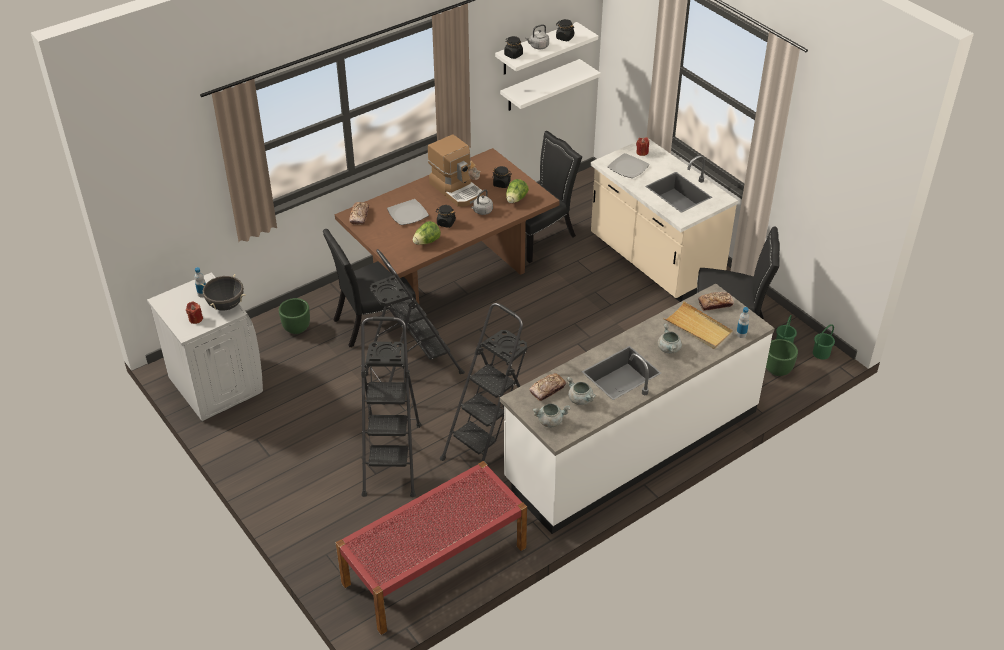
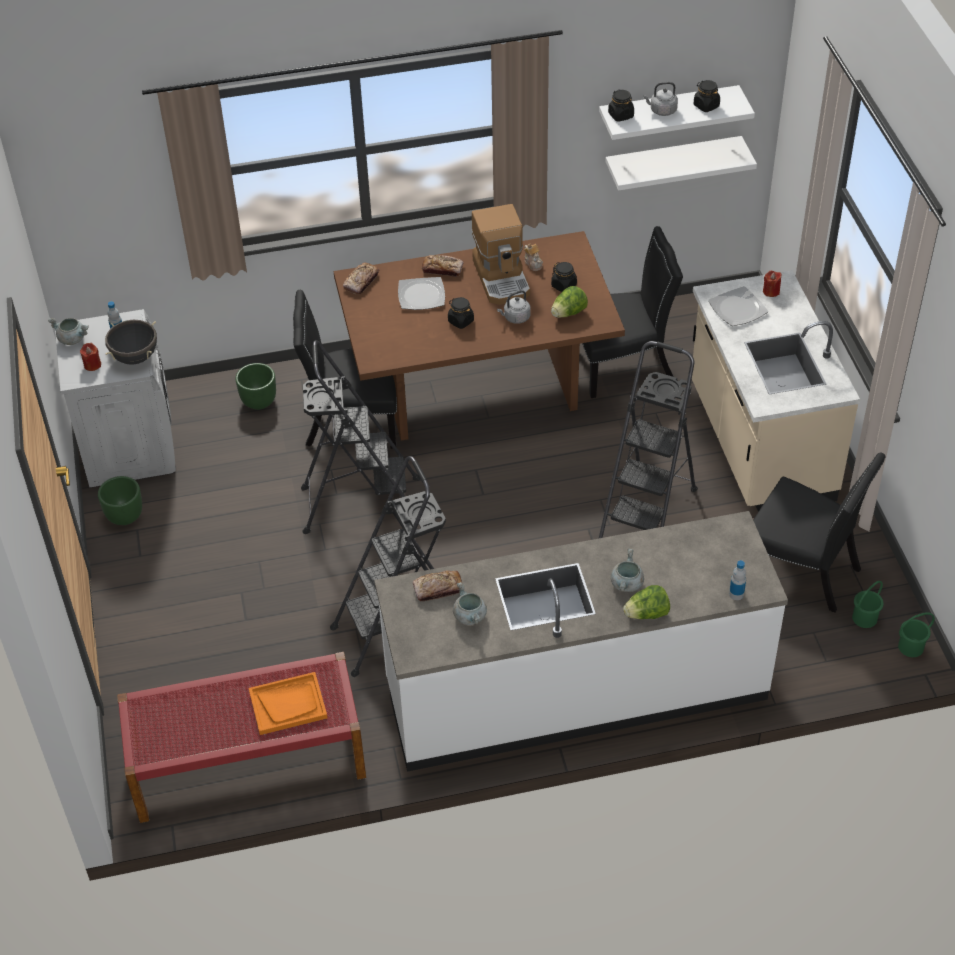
camera: 25 degrees right, 5 degrees up
step ladder [361,317,422,497] -> step ladder moved to [599,341,698,538]
lettuce [413,221,441,245] -> lettuce moved to [623,585,670,619]
grey cooking pot [533,403,570,428] -> grey cooking pot moved to [48,318,89,345]
beige tray [663,301,733,349] -> none
bread [698,292,734,311] -> bread moved to [422,255,464,277]
green planter [766,339,798,376] -> green planter moved to [98,476,142,525]
none -> orange tray [249,672,327,735]

